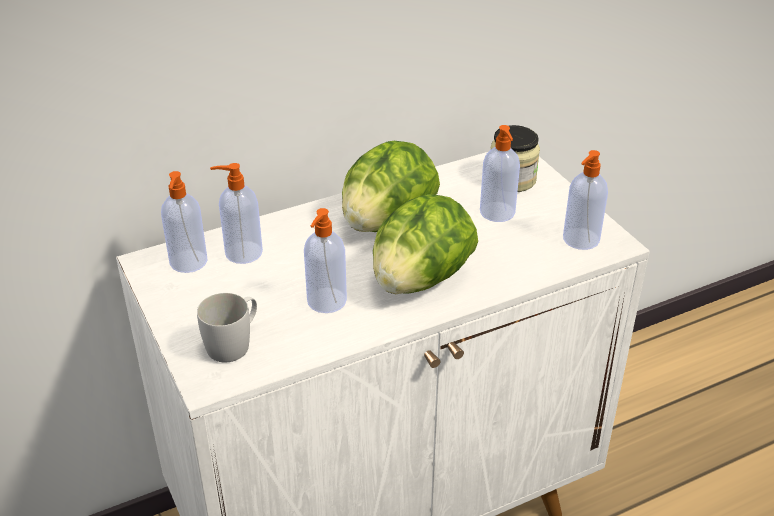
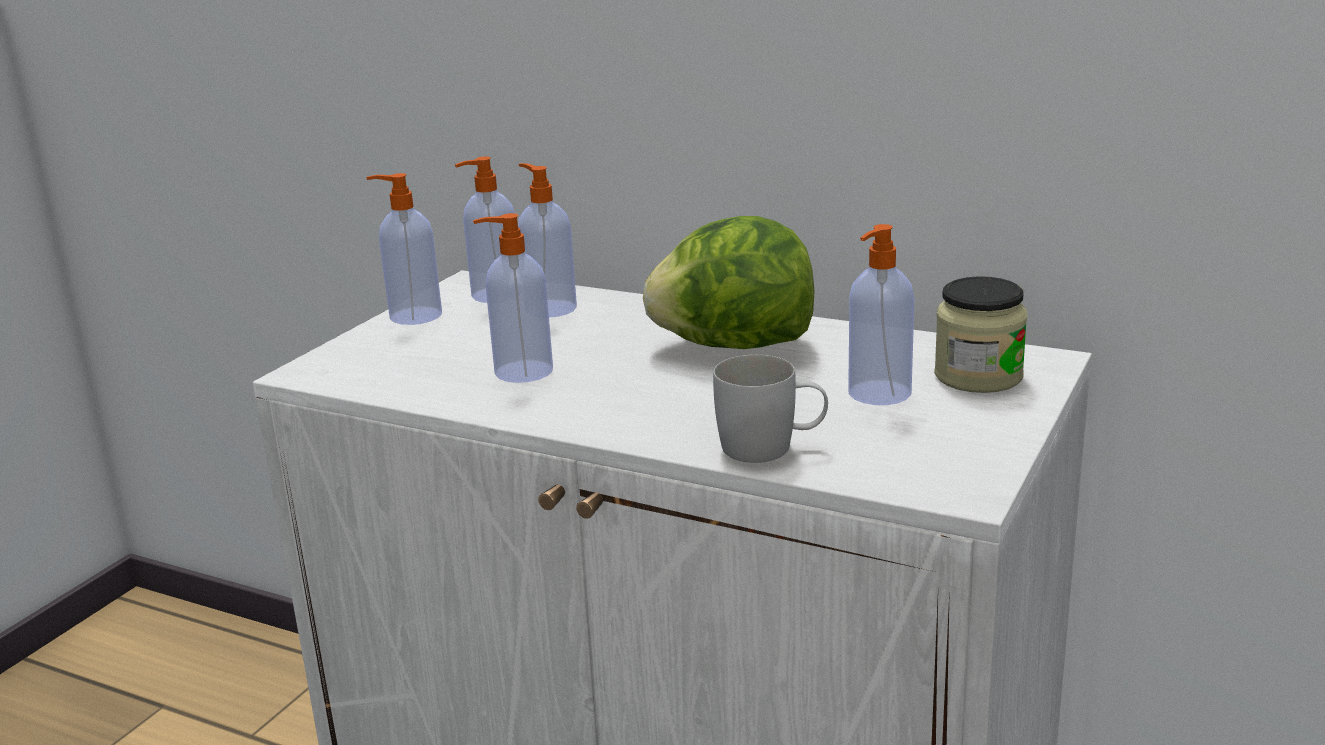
camera: 55 degrees right, 15 degrees down
white mug [197,293,257,362] -> white mug moved to [713,355,828,463]
lettuce [373,194,478,294] -> none
soap dispenser [563,150,608,250] -> soap dispenser moved to [366,173,442,325]

